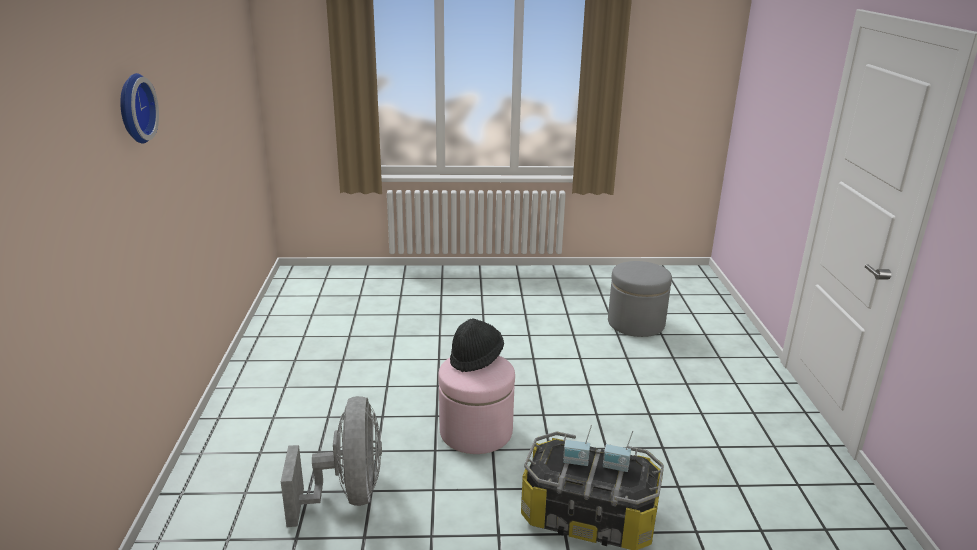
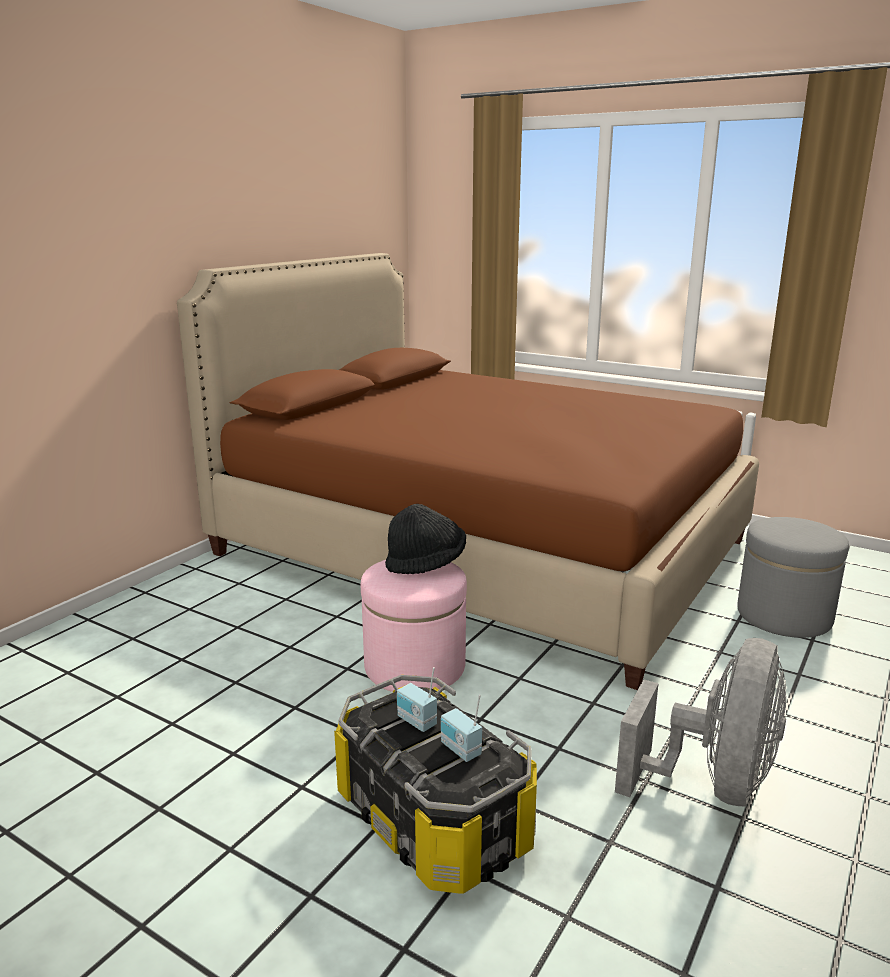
camera: 35 degrees right, 5 degrees down
wall clock [120,73,159,144] -> none
grey fan [281,396,382,527] -> grey fan moved to [615,638,786,807]
none -> brown bed [177,253,759,690]

